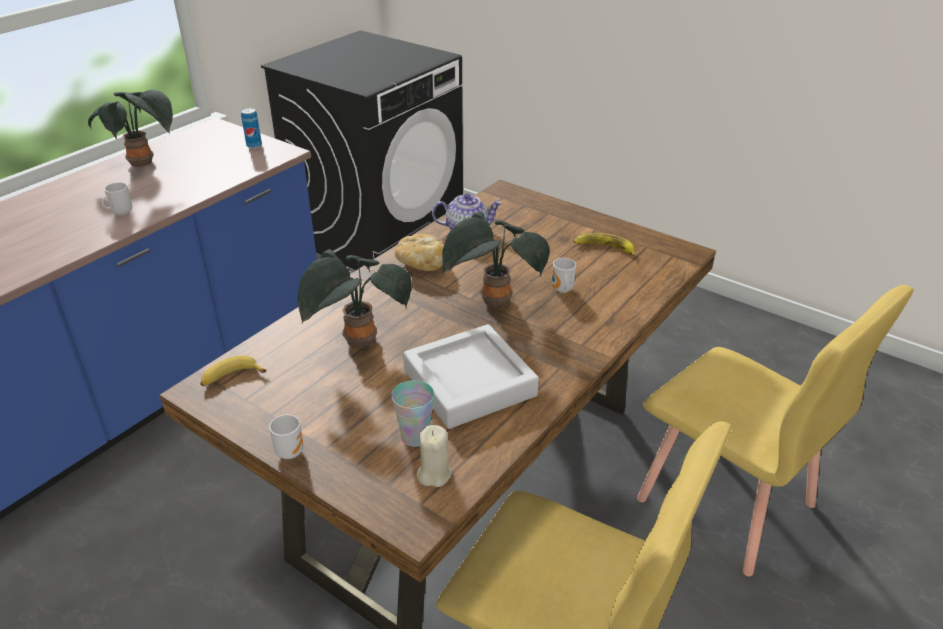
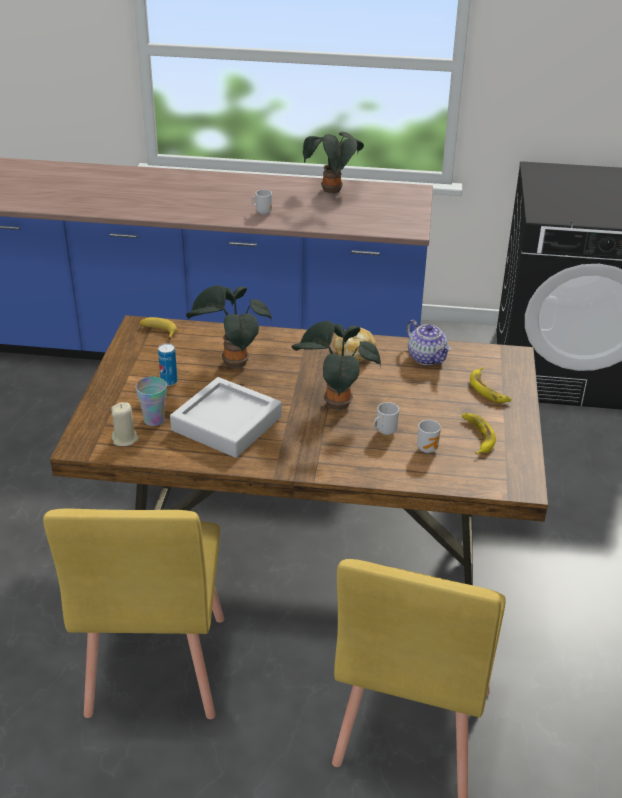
camera: 60 degrees right, 0 degrees up
can [241,108,262,148] -> can moved to [158,343,177,386]
mug [269,415,303,459] -> mug moved to [417,420,441,453]
none -> banana [470,367,511,403]

